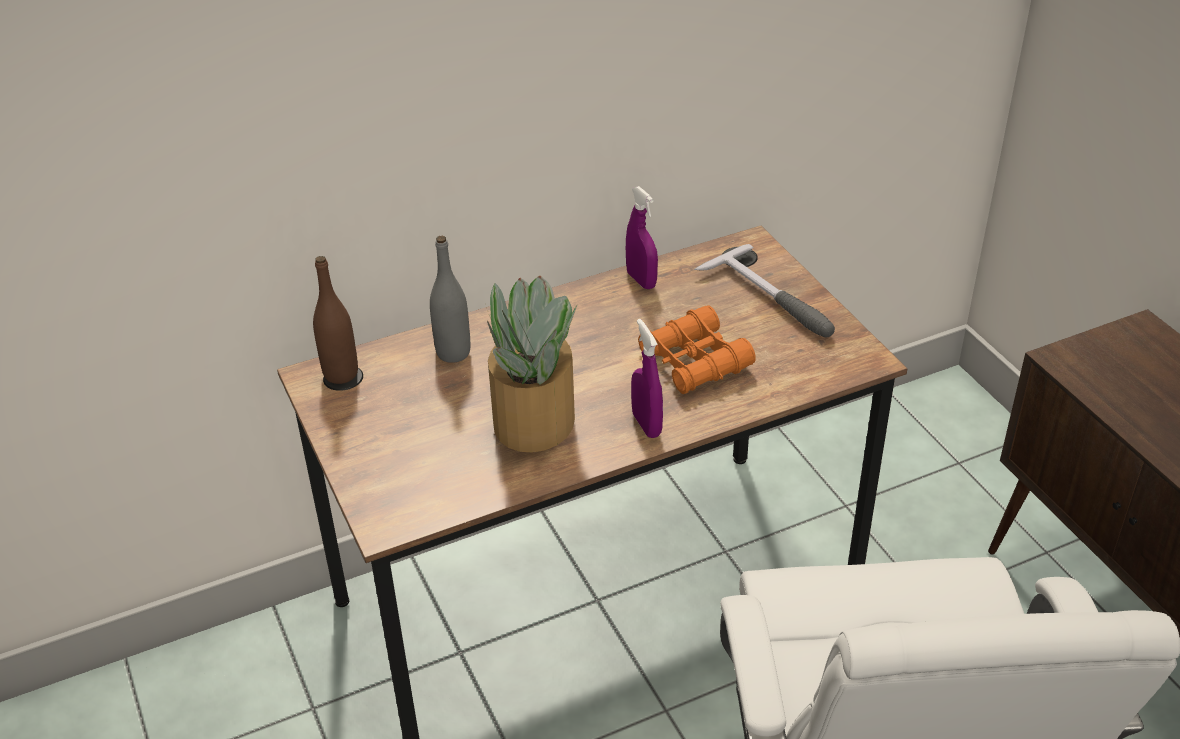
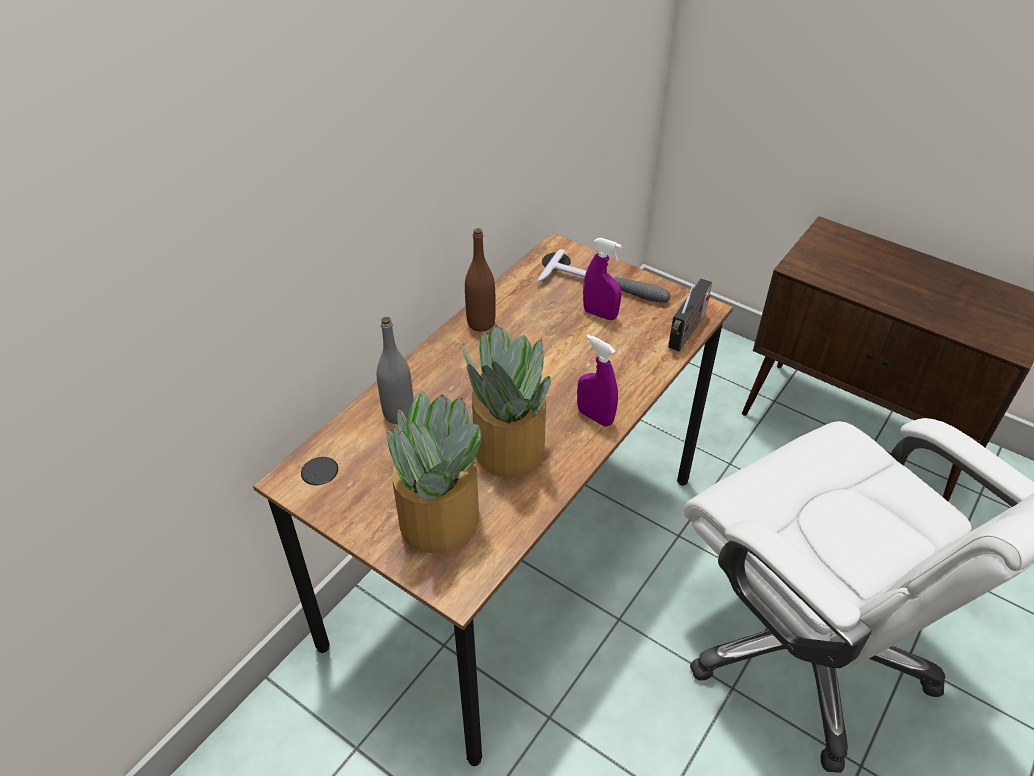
camera: 30 degrees left, 5 degrees up
brown bottle [313,256,358,384] -> brown bottle moved to [465,228,496,332]
purple spray bottle [626,186,658,289] -> purple spray bottle moved to [583,238,622,320]
orange binoculars [638,306,756,394] -> none
none -> potted plant [382,391,482,553]
none -> radio [668,278,712,352]

